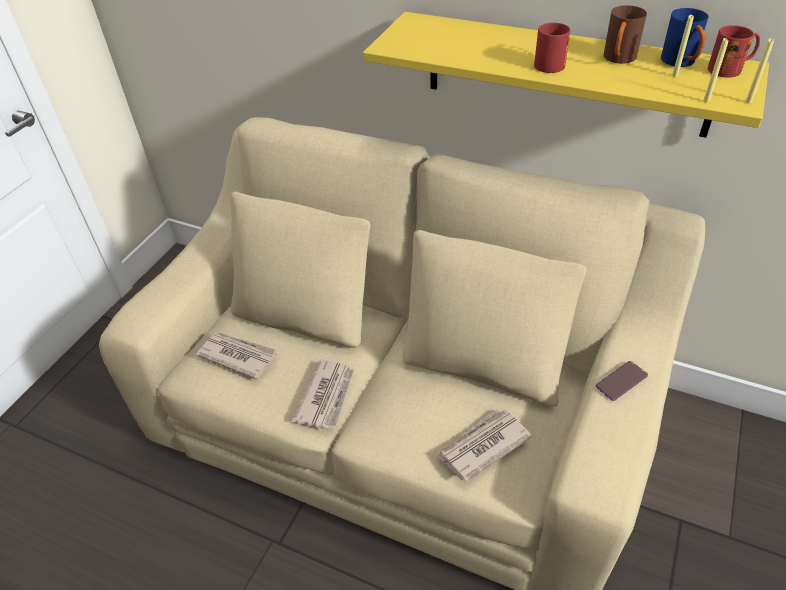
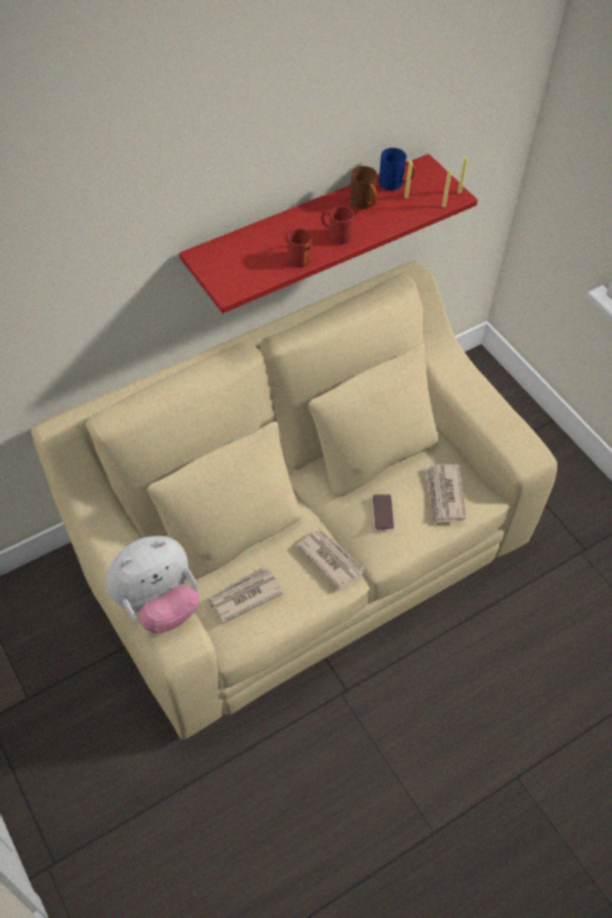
camera: 60 degrees left, 10 degrees up
yellow shelf [363,12,769,138] -> red shelf [179,154,478,313]
phone [596,361,648,401] -> phone moved to [373,494,394,529]
red mug [708,25,760,77] -> red mug moved to [287,227,312,267]
none -> plush toy [106,536,199,633]

